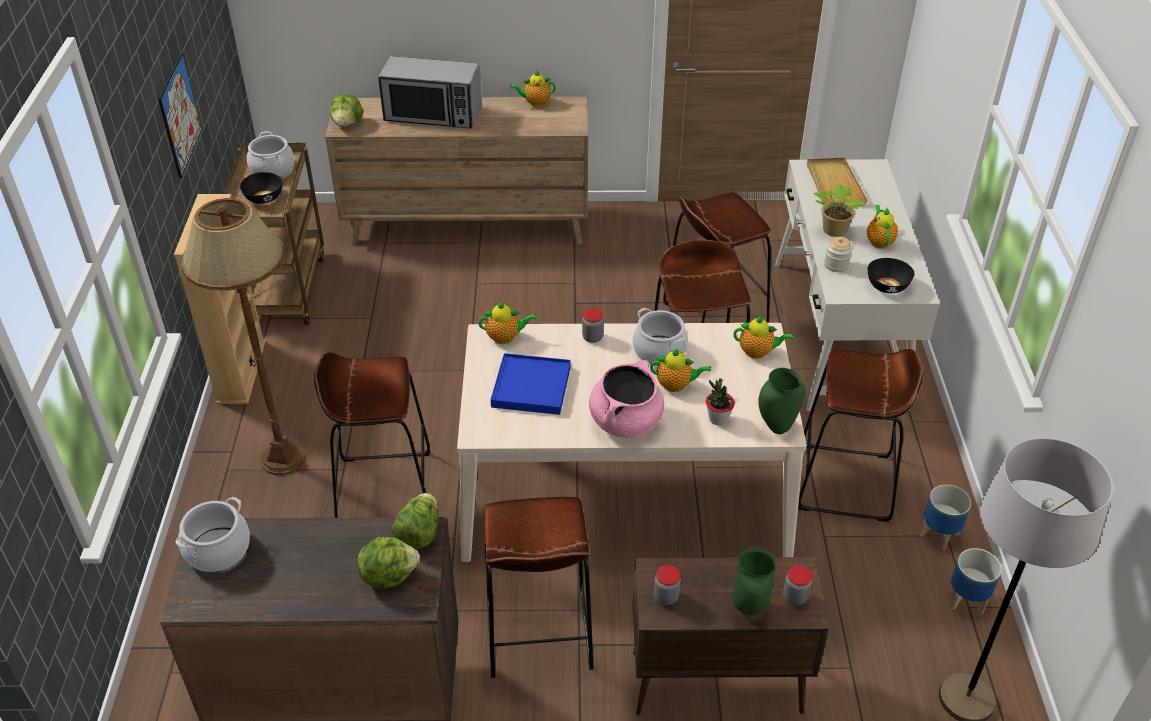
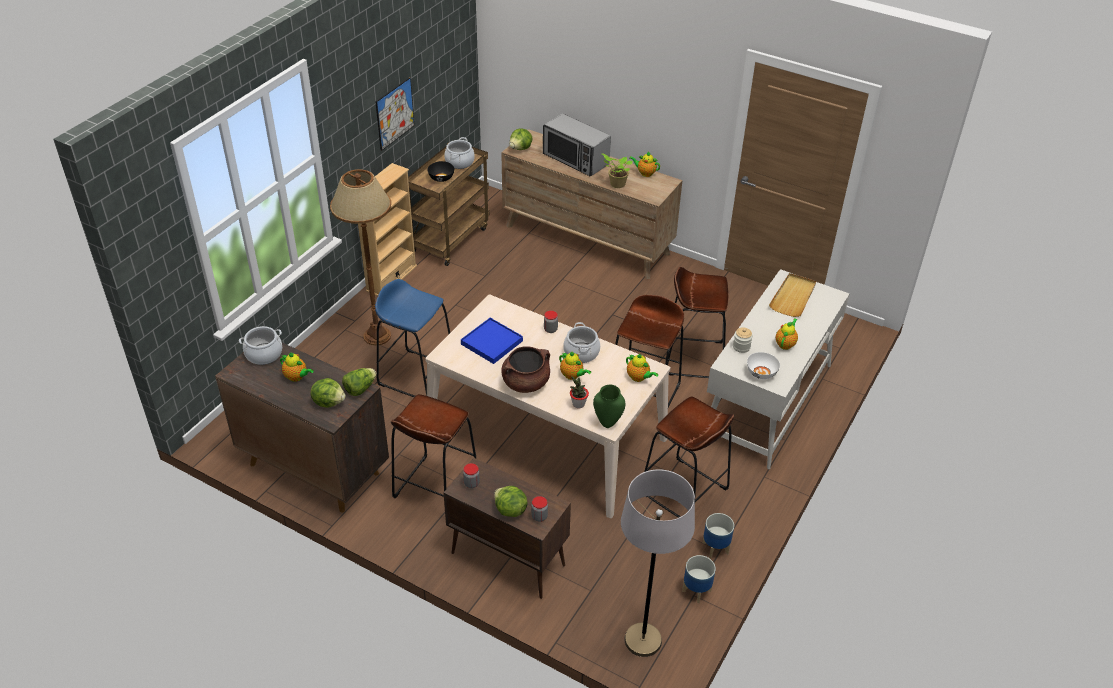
camera: 30 degrees right, 0 degrees up
brown stool [314,352,431,518] -> blue stool [375,279,450,397]
teapot [478,302,537,344] -> teapot moved to [280,353,314,382]
pink cooking pot [589,360,664,437] -> brown cooking pot [501,346,550,393]
green vase [732,547,776,615] -> lettuce [494,486,528,517]
potted plant [813,185,864,237] -> potted plant moved to [602,154,633,188]
black bowl [868,258,914,293] -> white bowl [747,352,780,379]

